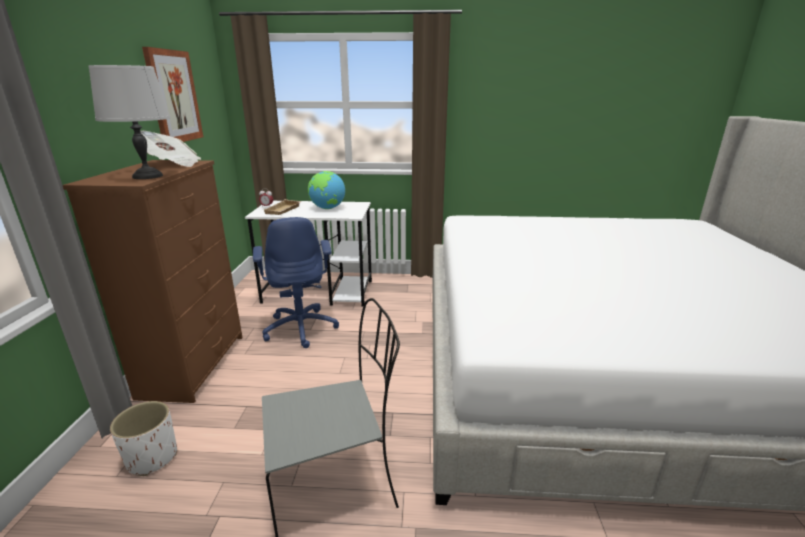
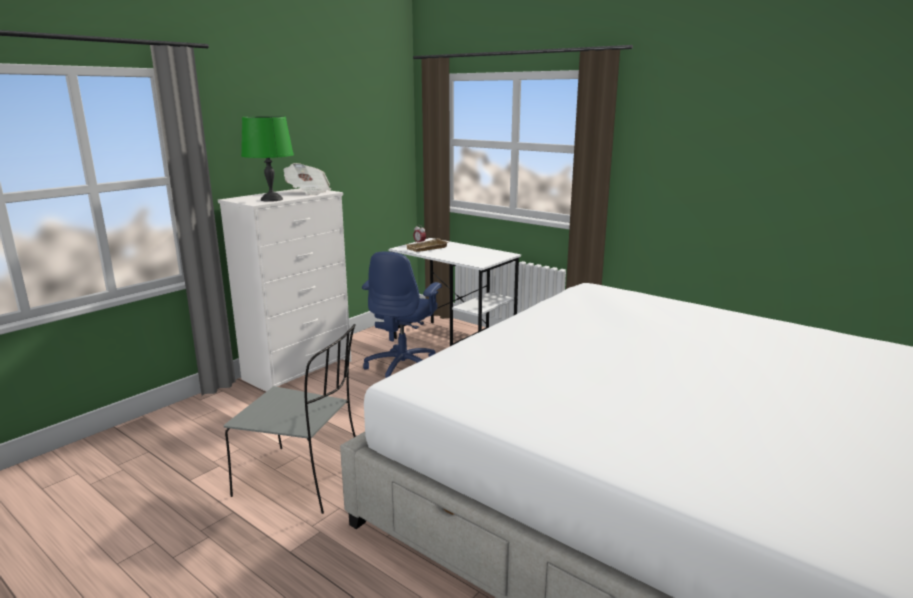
camera: 35 degrees right, 5 degrees down
brown dresser [63,160,243,403] -> white dresser [218,188,351,392]
grey table lamp [89,65,171,179] -> green table lamp [241,116,294,202]
white planter [110,401,177,476] -> none
picture [142,47,203,142] -> none
globe [308,171,345,209] -> none

